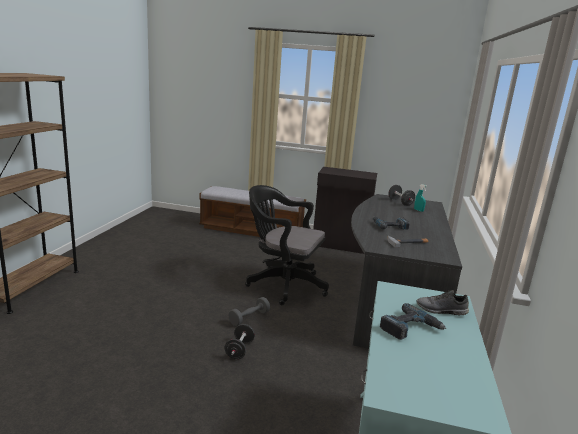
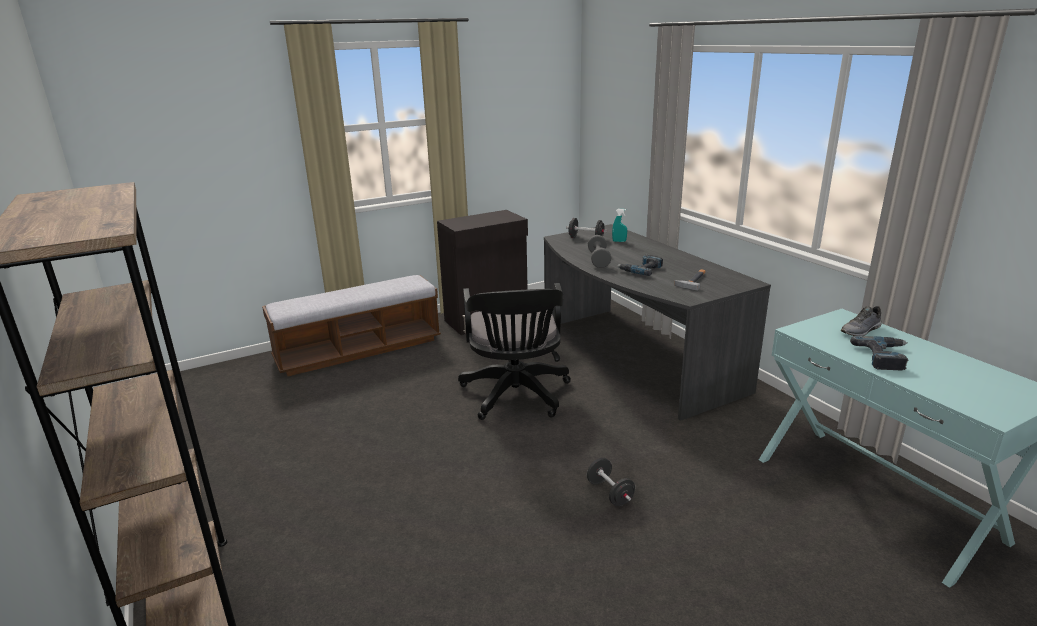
camera: 40 degrees left, 5 degrees up
grey dumbbell [228,297,270,326] -> grey dumbbell moved to [588,235,611,268]
black office chair [245,185,329,305] -> black office chair turned 75 degrees counterclockwise [458,283,571,420]

